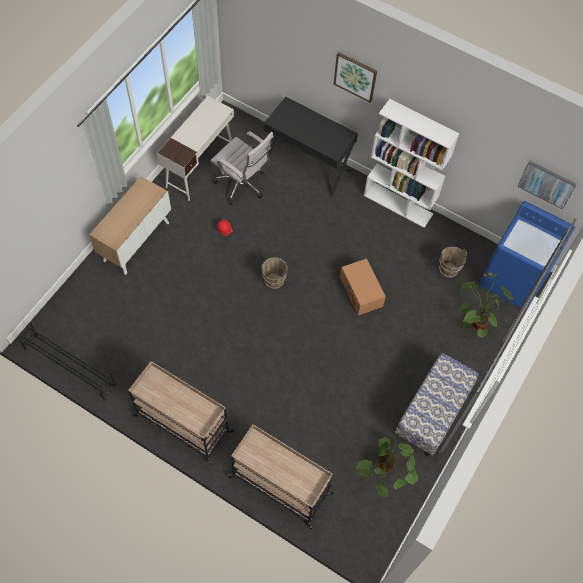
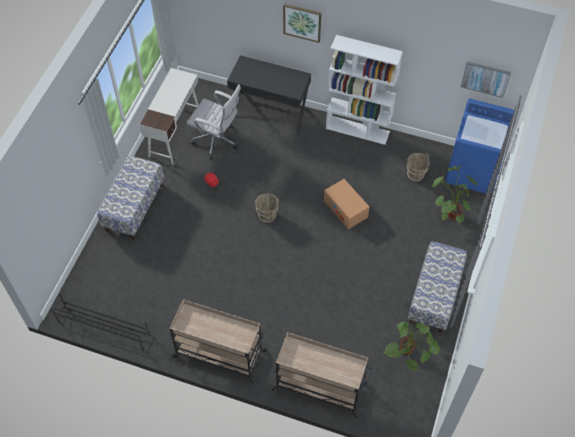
camera: 10 degrees left, 5 degrees down
cabinet [89,176,171,275] -> bench [97,156,164,240]

